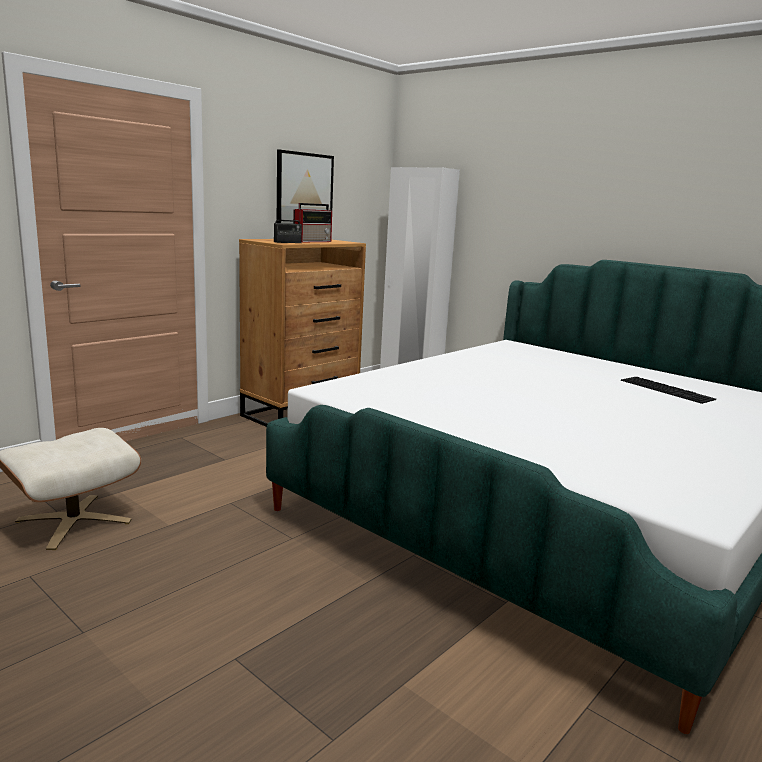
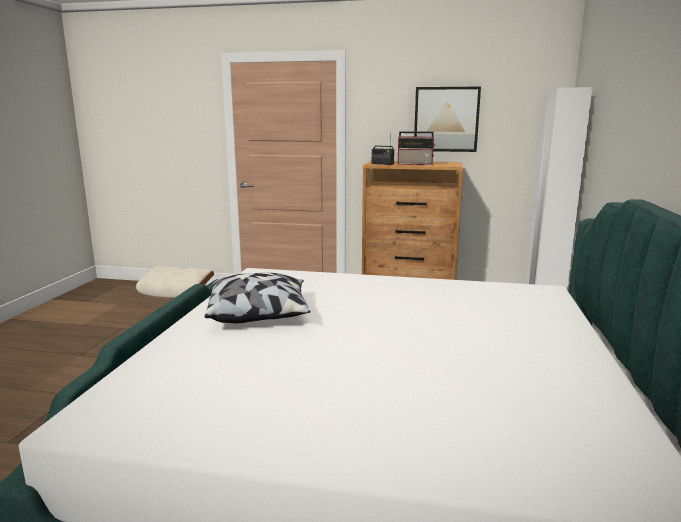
camera: 60 degrees right, 0 degrees up
keyboard [621,377,716,404] -> none
none -> pillow [205,273,311,323]

